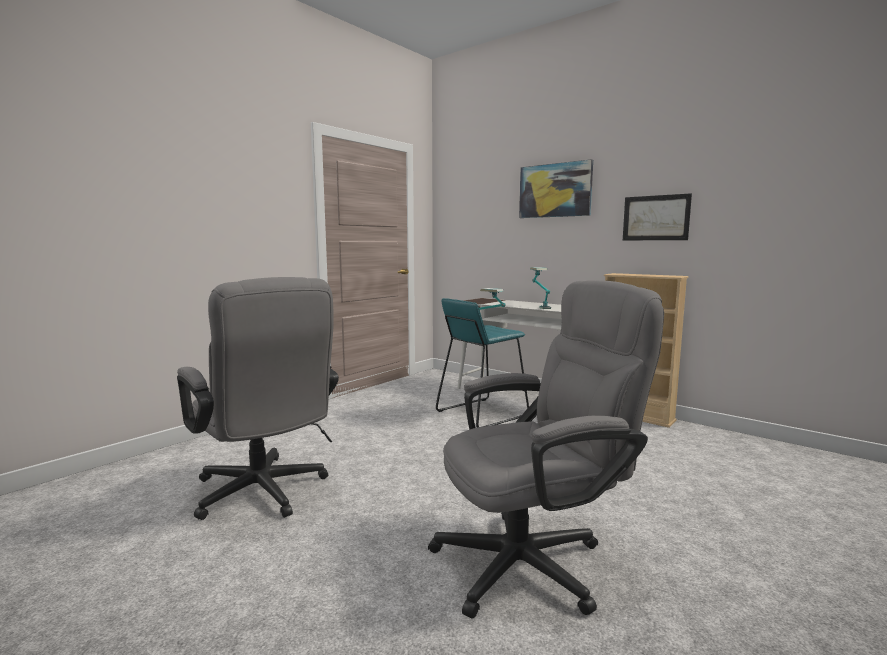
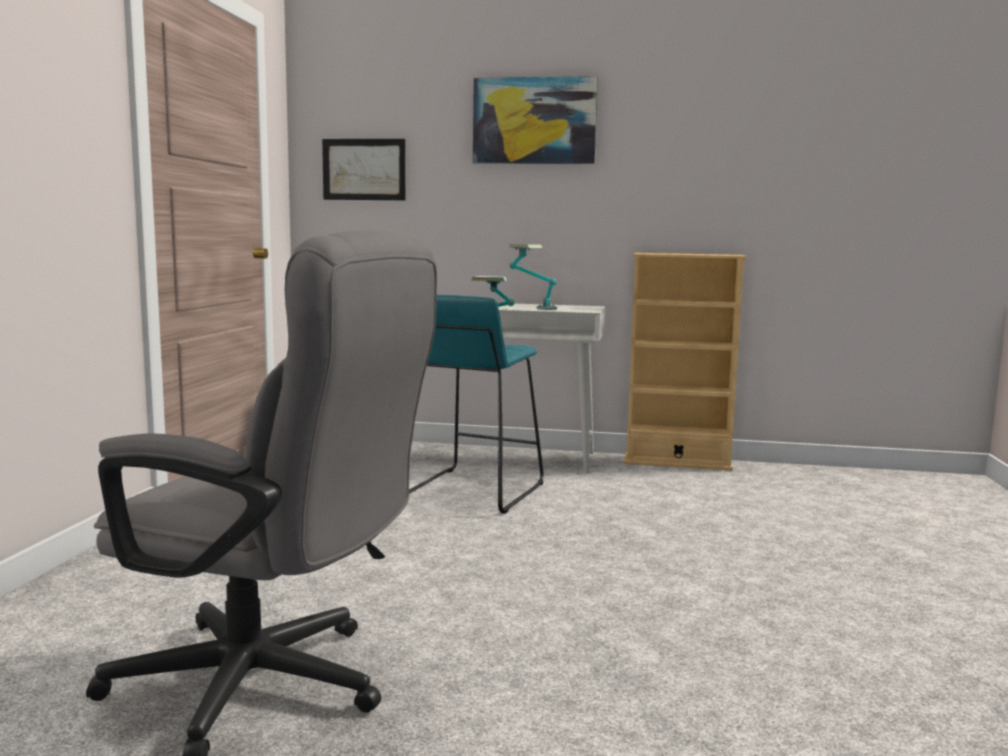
camera: 30 degrees left, 0 degrees up
grey office chair [428,280,664,618] -> none
picture [623,193,692,240] -> picture moved to [322,139,405,200]

